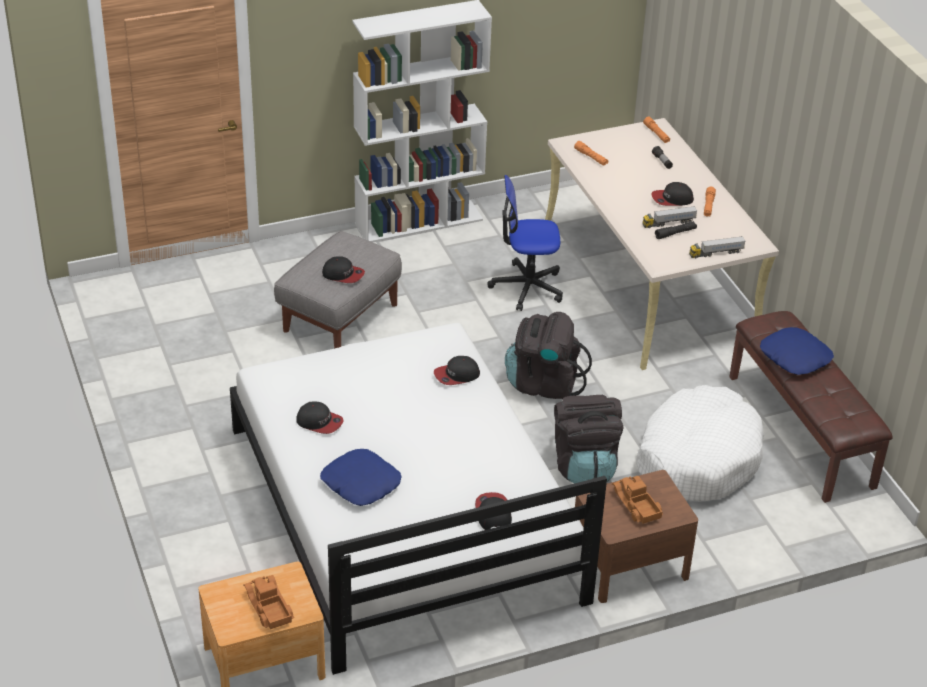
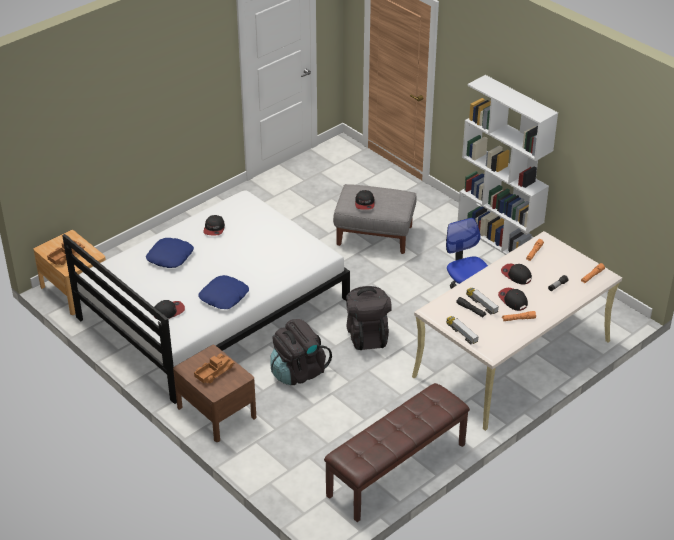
camera: 70 degrees right, 0 degrees up
cap [434,356,480,385] -> cap moved to [501,264,532,285]
white dog bed [636,385,764,501] -> none
blue pillow [760,327,834,375] -> blue pillow moved to [198,275,249,309]

